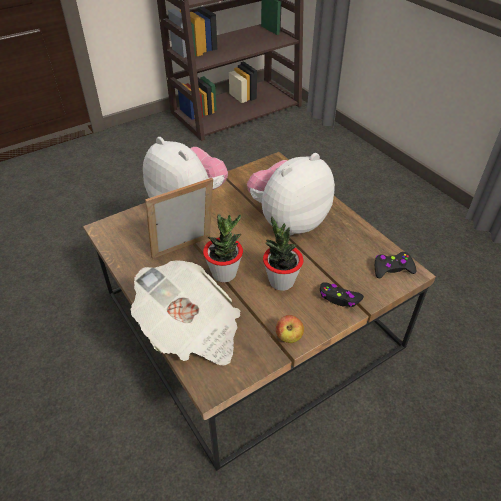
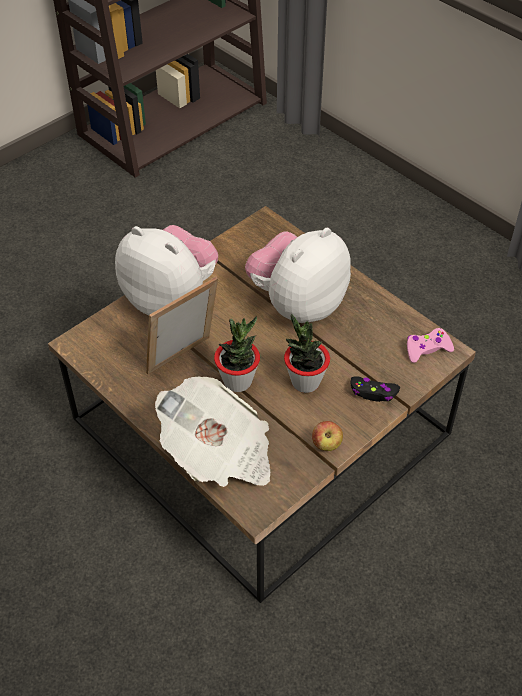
camera: 10 degrees left, 5 degrees up
black game controller [375,252,417,278] -> pink game controller [407,328,454,363]

